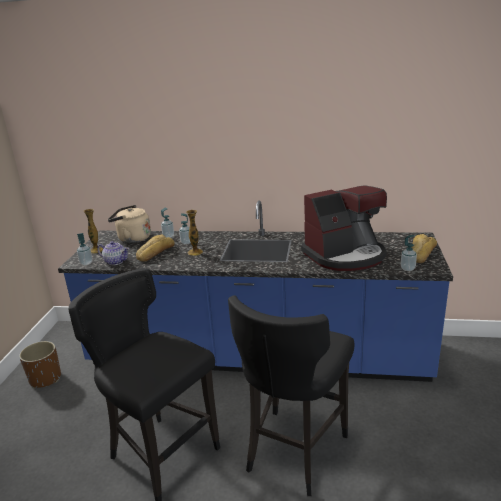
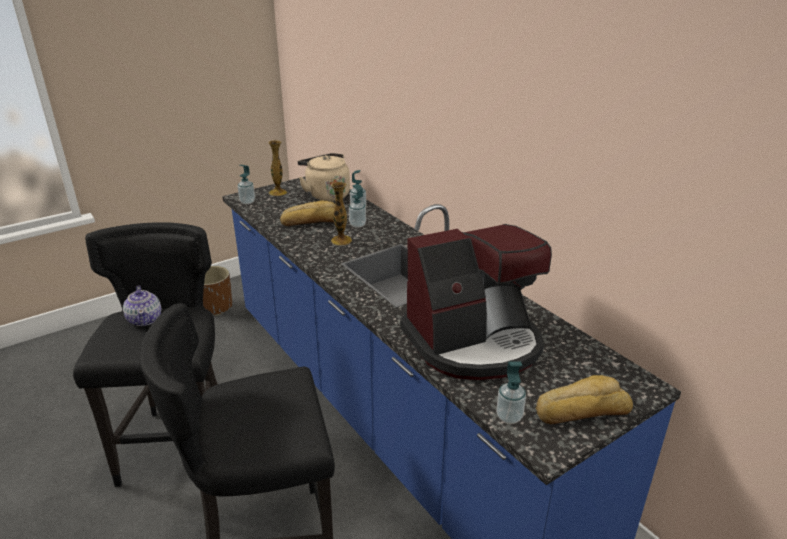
camera: 45 degrees right, 5 degrees up
teapot [97,241,129,265] -> teapot moved to [123,285,161,326]
coffee machine [301,185,387,271] -> coffee machine turned 45 degrees counterclockwise [400,224,552,380]

